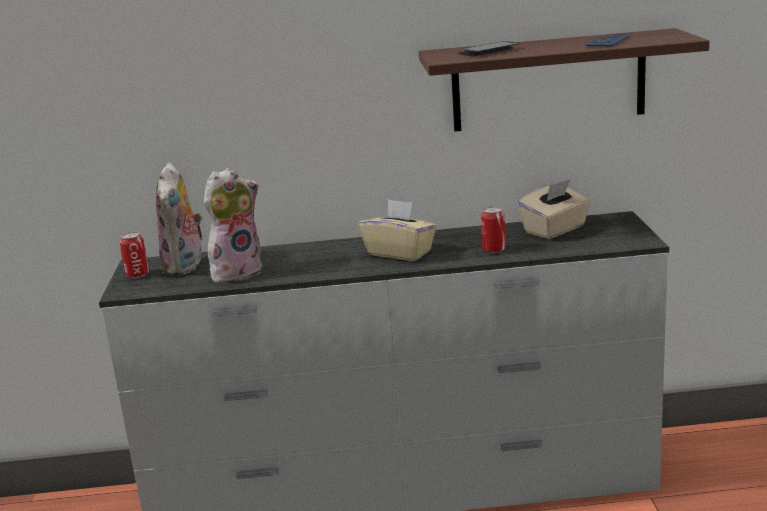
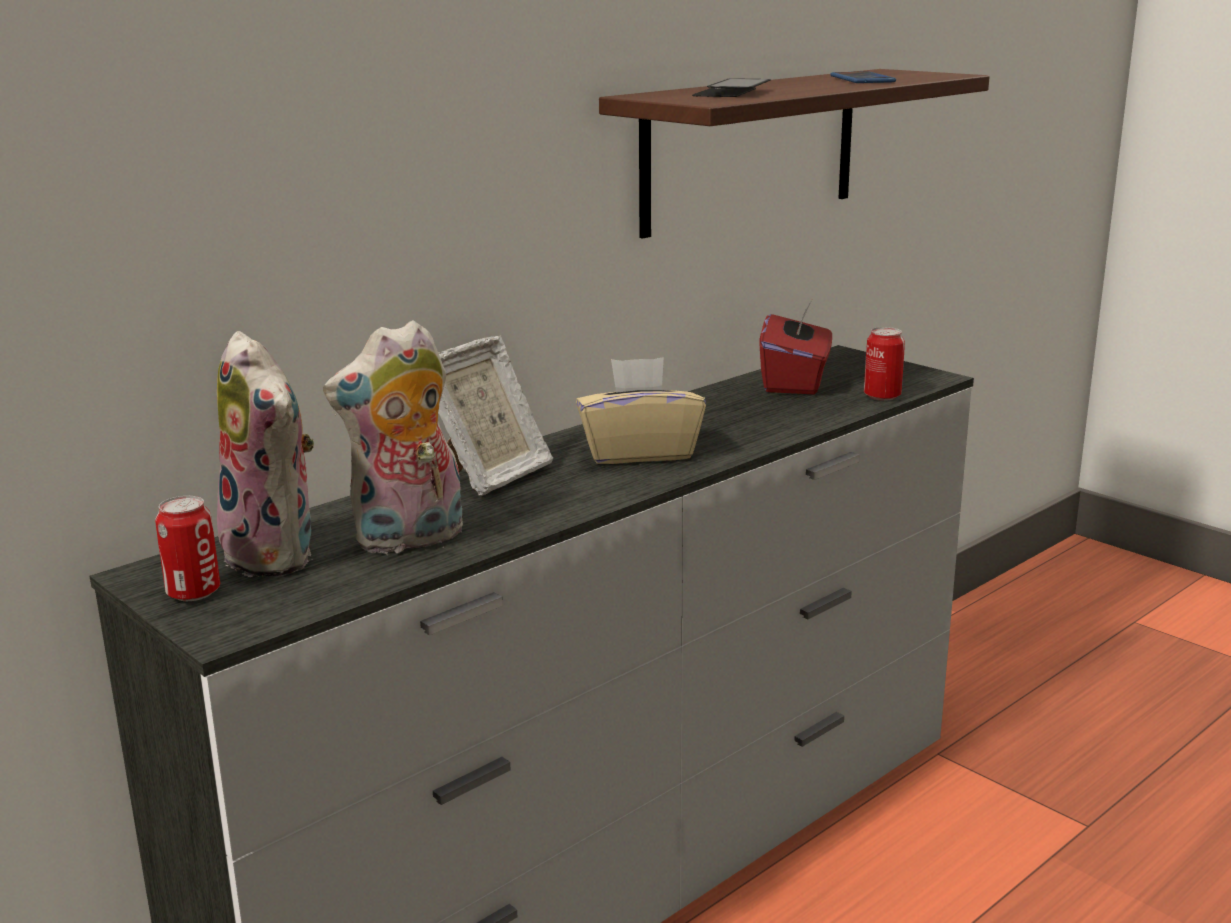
camera: 40 degrees left, 0 degrees up
plush toy [204,168,262,283] -> plush toy turned 135 degrees counterclockwise [323,320,463,555]
can [481,206,506,253] -> can moved to [864,327,905,401]
beige tissue box [518,179,591,239] -> red tissue box [760,300,832,394]
none -> picture frame [438,335,553,496]

